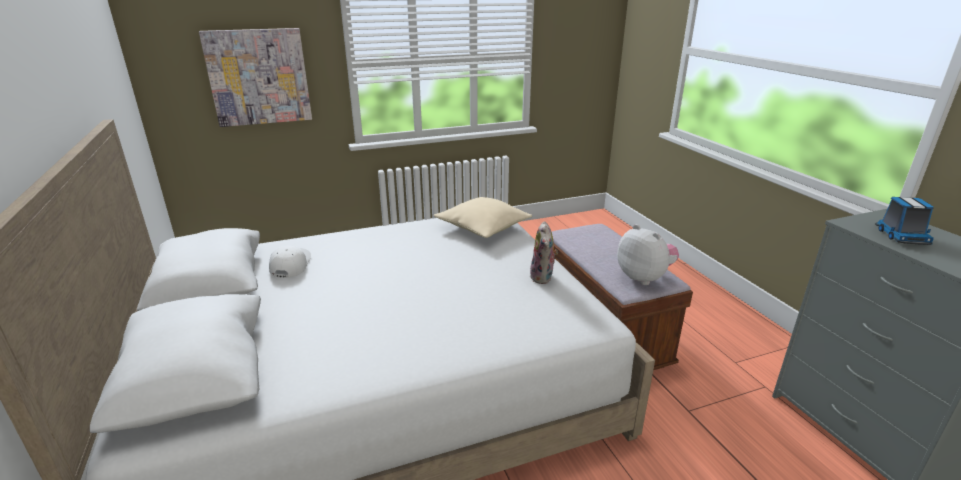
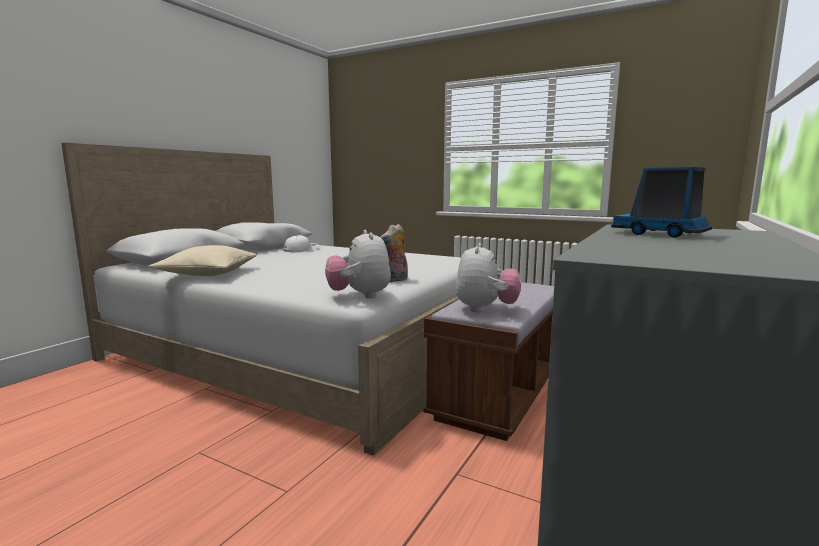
camera: 50 degrees right, 15 degrees down
picture [199,28,312,127] -> none
beige pillow [434,197,532,238] -> beige pillow moved to [148,245,257,276]
toy truck [875,197,934,245] -> toy truck turned 75 degrees clockwise [611,167,712,238]
none -> plush toy [325,230,391,298]

